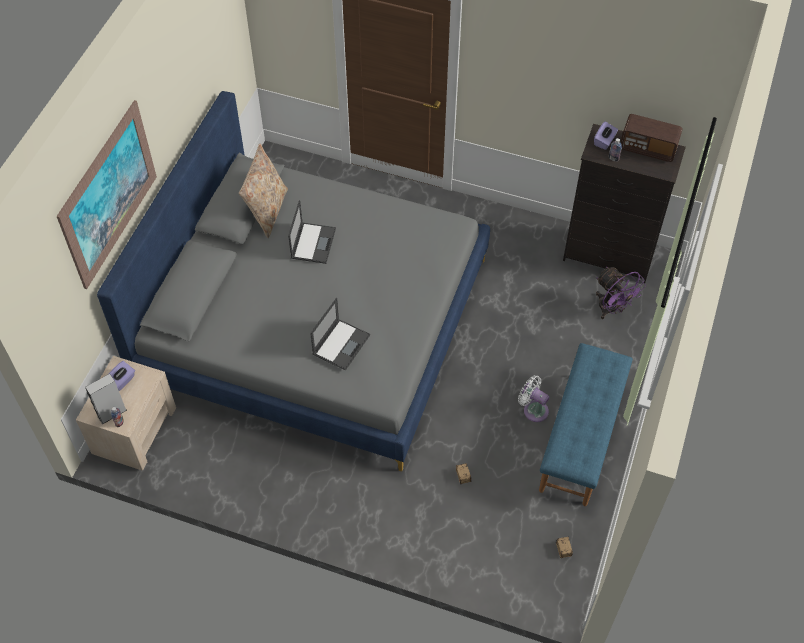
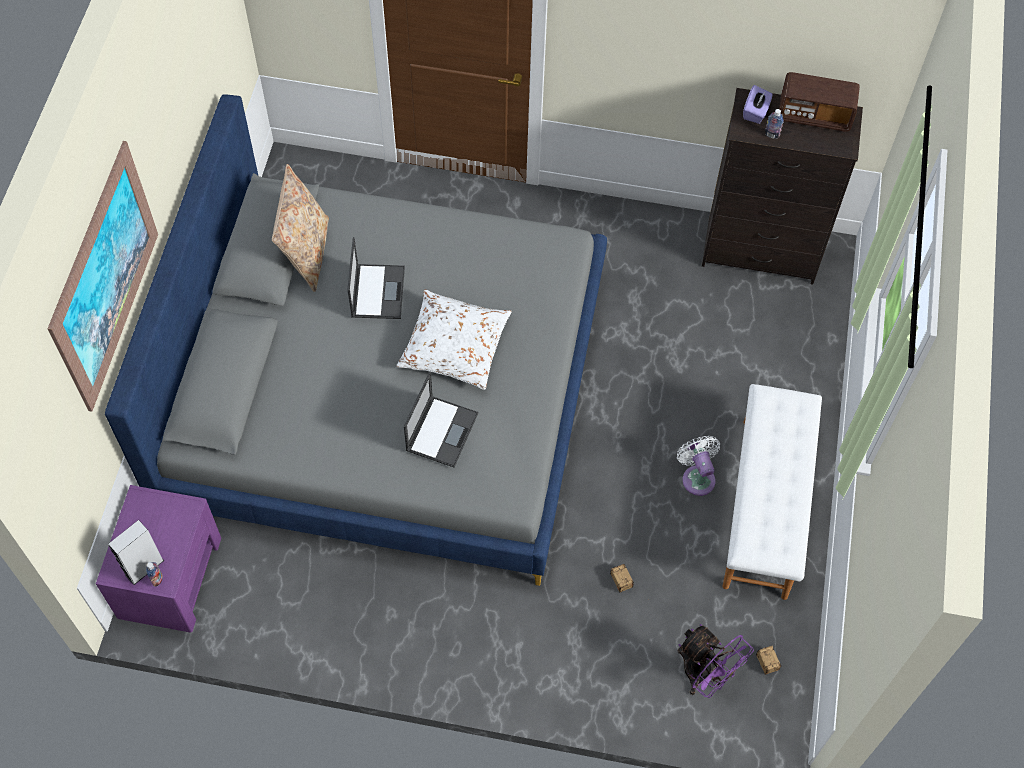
camera: 10 degrees left, 5 degrees up
beige nightstand [76,356,176,470] -> purple nightstand [96,485,221,633]
purple tissue box [109,361,135,391] -> none
white fan [518,375,549,422] -> white fan turned 45 degrees clockwise [677,436,720,496]
blue bench [539,343,633,506] -> white bench [723,384,822,600]
purple fan [596,267,646,319] -> purple fan moved to [677,624,754,698]
none -> white pillow [396,289,512,390]

